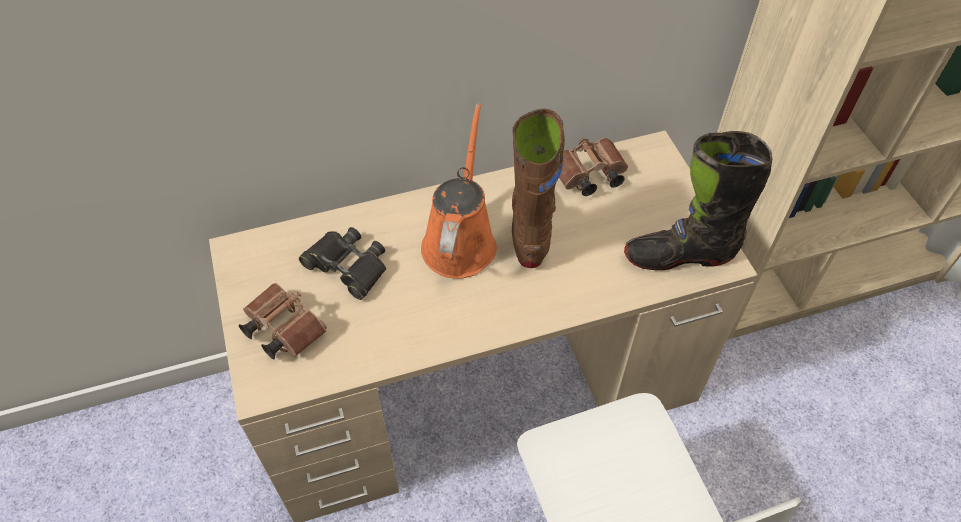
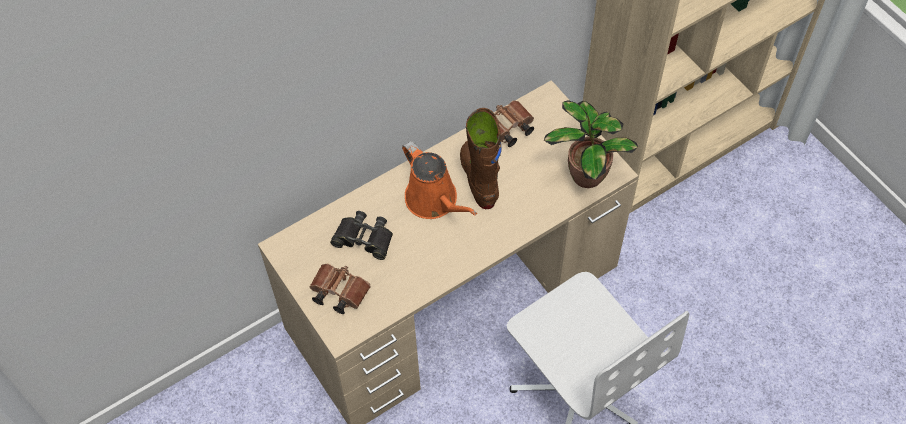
camera: 15 degrees left, 5 degrees up
orange watering can [421,104,497,279] -> orange watering can turned 150 degrees clockwise [402,141,477,219]
black boot [624,131,772,270] -> potted plant [544,100,638,188]

